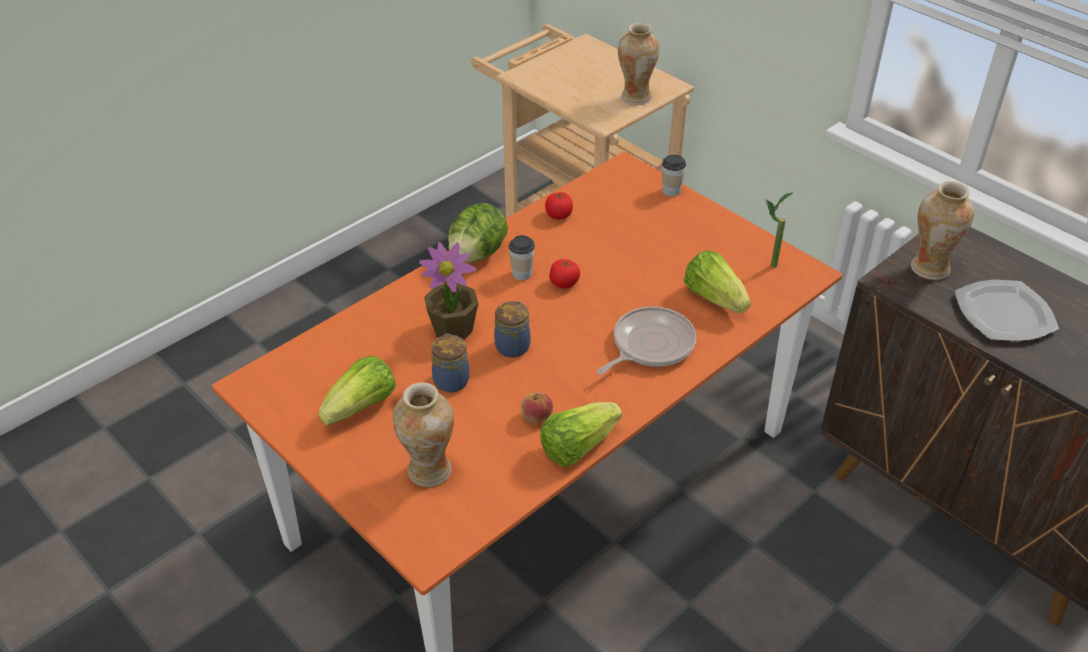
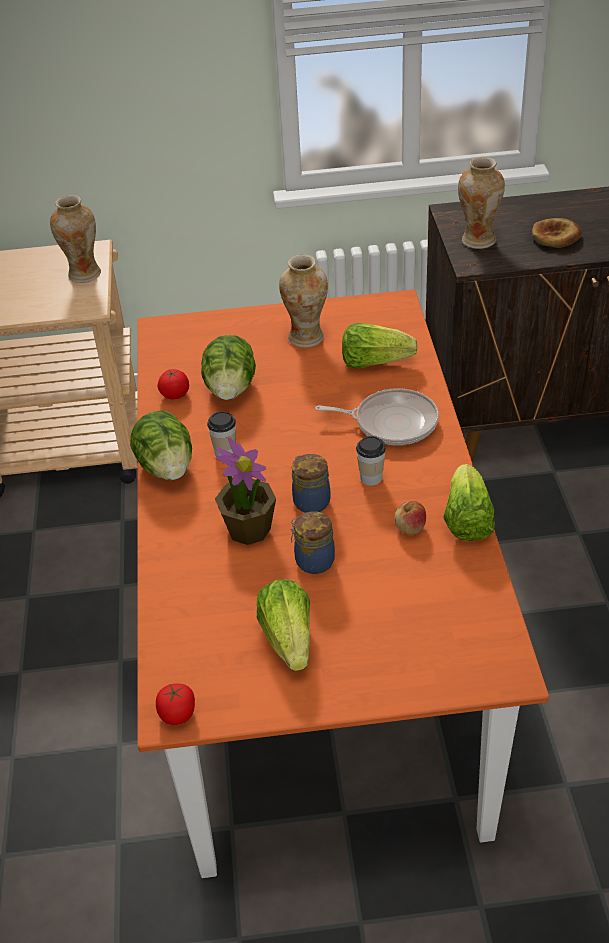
camera: 50 degrees left, 0 degrees up
vase [392,382,454,487] -> vase moved to [279,255,328,348]
tomato [549,259,580,289] -> tomato moved to [156,683,195,725]
frying pan [596,306,696,375] -> frying pan turned 105 degrees clockwise [315,388,439,445]
cup [662,154,686,196] -> cup moved to [356,436,386,486]
potted plant [765,192,794,268] -> none
plate [955,280,1059,341] -> bread [532,218,582,248]
none -> lettuce [201,335,256,400]

